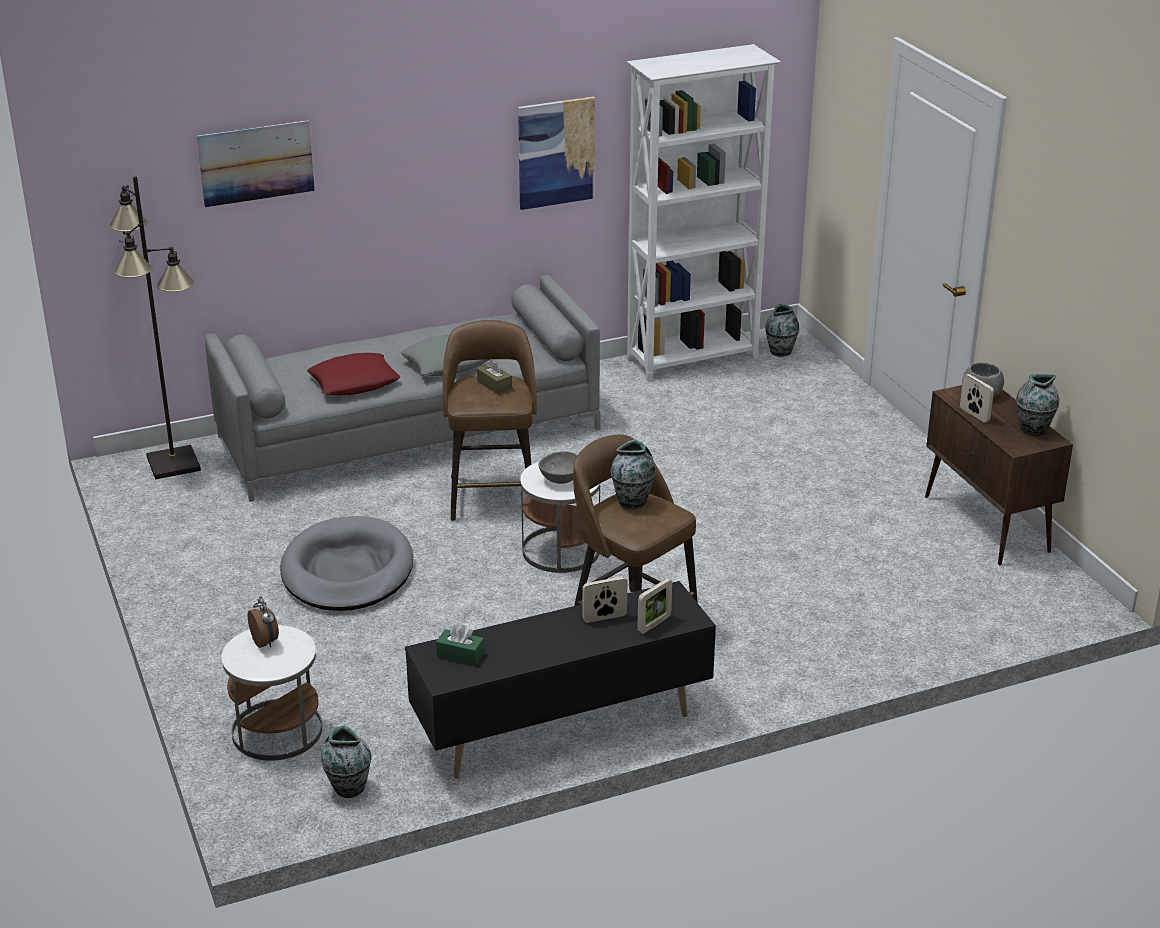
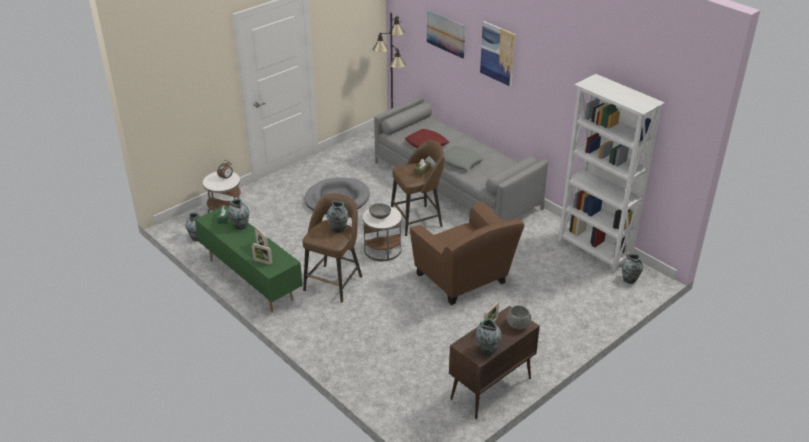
camera: 70 degrees right, 5 degrees up
black tv stand [405,581,716,778] -> green tv stand [195,205,302,312]
picture [518,97,595,210] -> picture moved to [480,21,515,86]
none -> vase [228,199,249,230]
none -> brown armchair [410,201,524,305]

